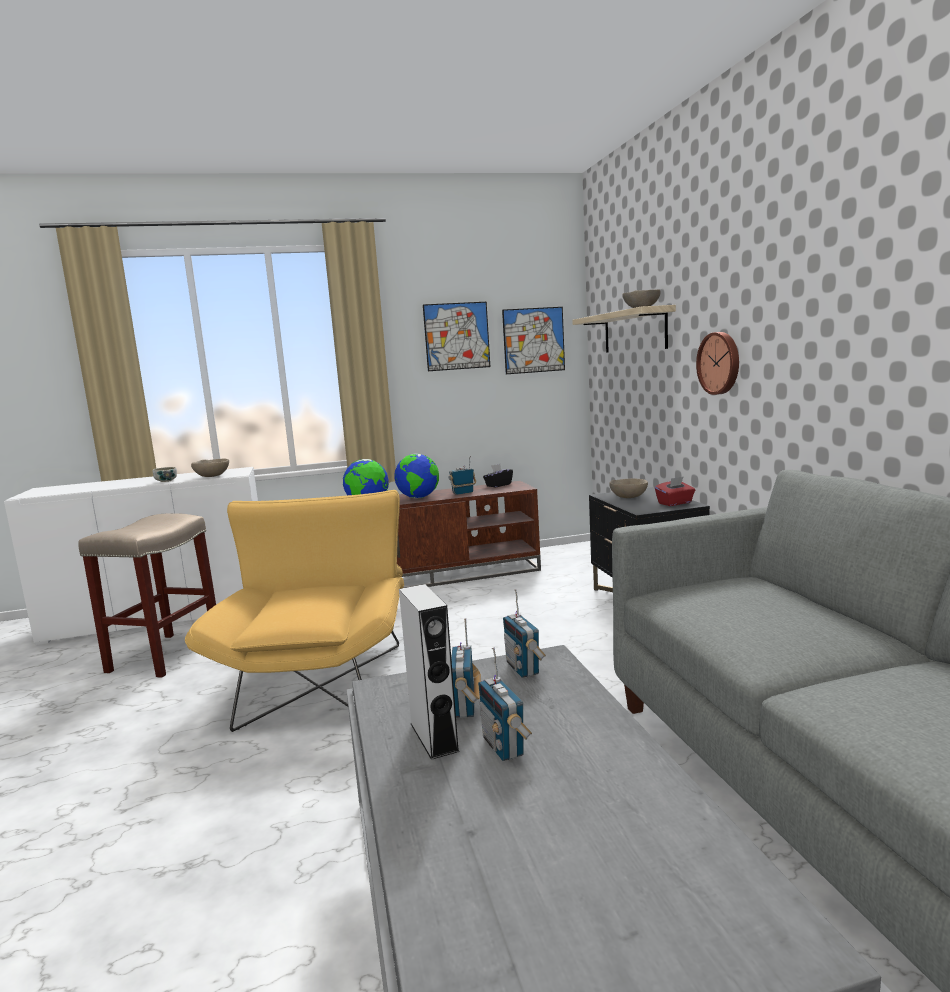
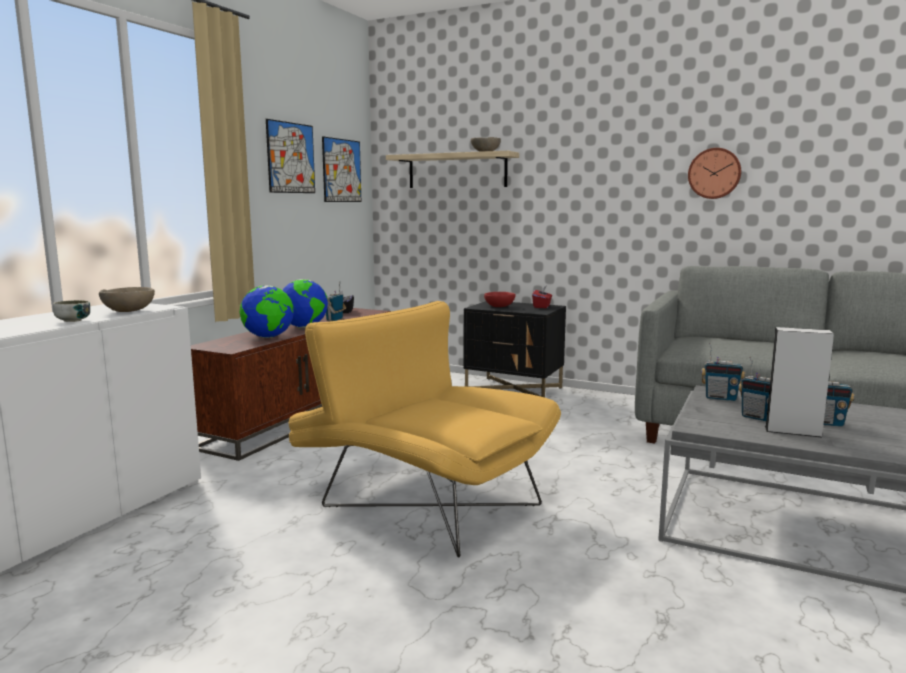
camera: 50 degrees left, 0 degrees up
beige stool [79,513,216,678] -> none
beige bowl [609,478,648,498] -> red bowl [484,292,516,307]
wall clock [696,332,739,395] -> wall clock moved to [688,148,741,199]

